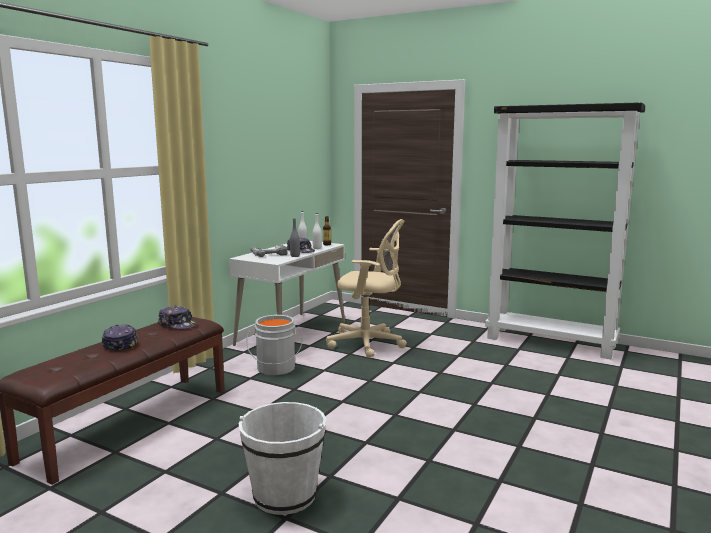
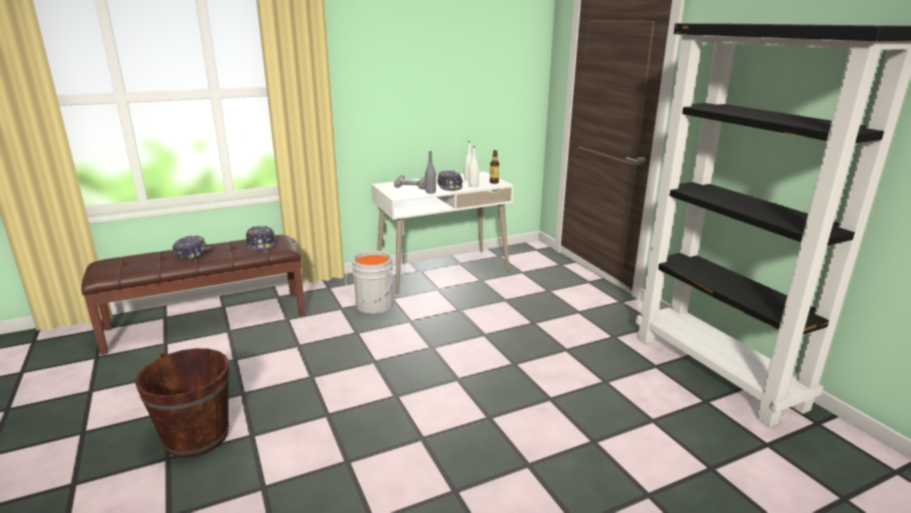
camera: 35 degrees right, 10 degrees up
white bucket [239,402,326,515] -> brown bucket [135,348,229,458]
beige office chair [326,219,407,358] -> none

